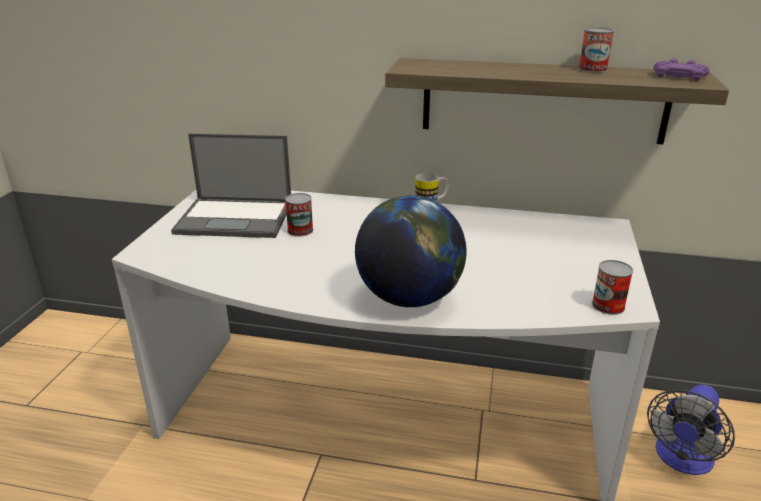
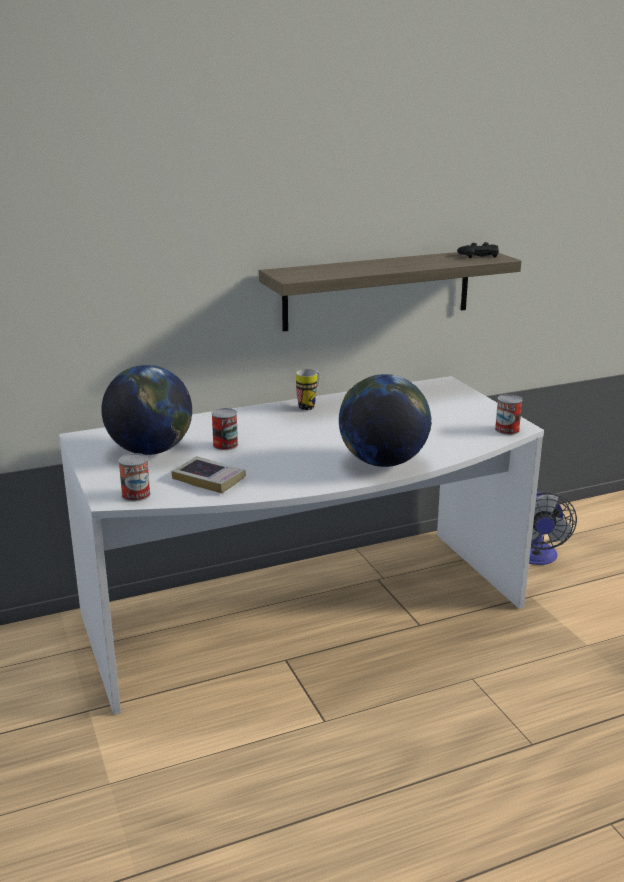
camera: 35 degrees left, 5 degrees down
laptop [171,133,291,238] -> globe [101,365,192,455]
can [579,27,614,73] -> can moved to [118,453,151,501]
purple game controller [653,58,709,81] -> black game controller [457,242,499,258]
none -> book [171,456,246,494]

